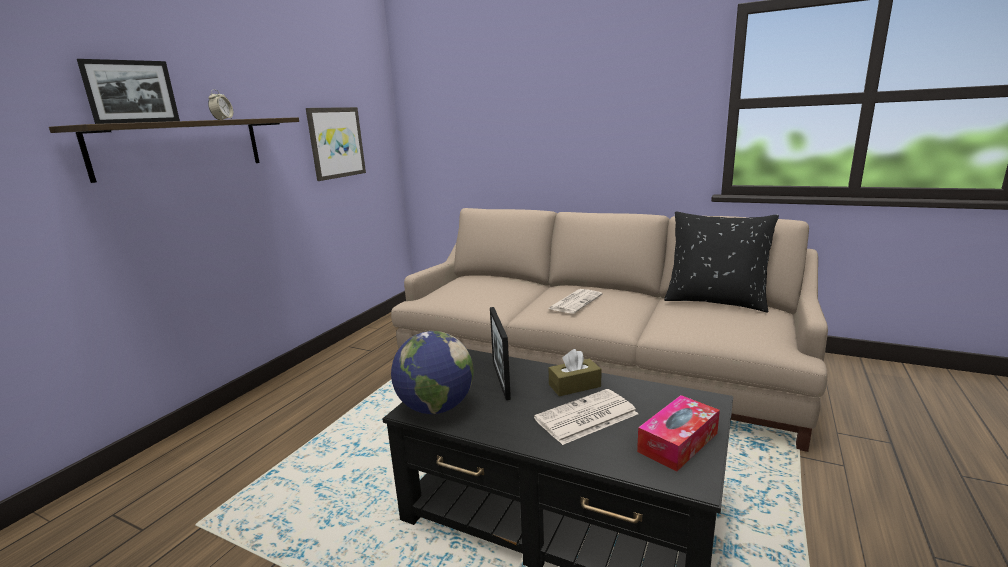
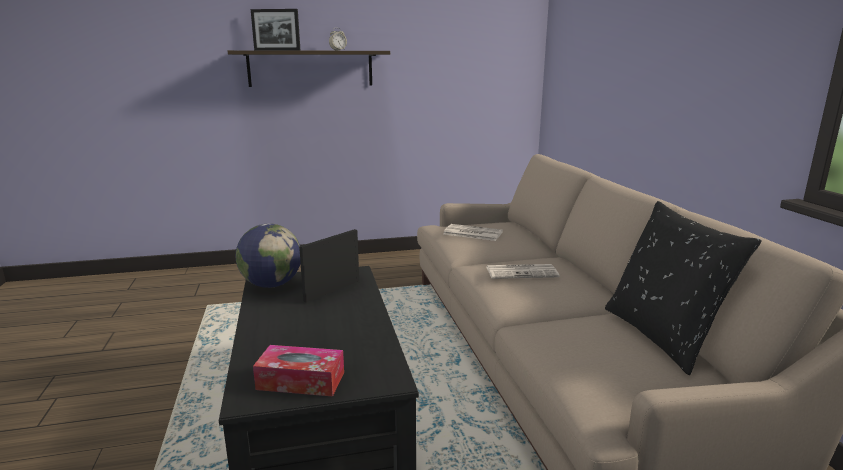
camera: 50 degrees right, 0 degrees up
picture [306,107,366,181] -> none
newspaper [534,389,638,445] -> newspaper moved to [444,224,503,241]
brown tissue box [549,349,602,396] -> none

